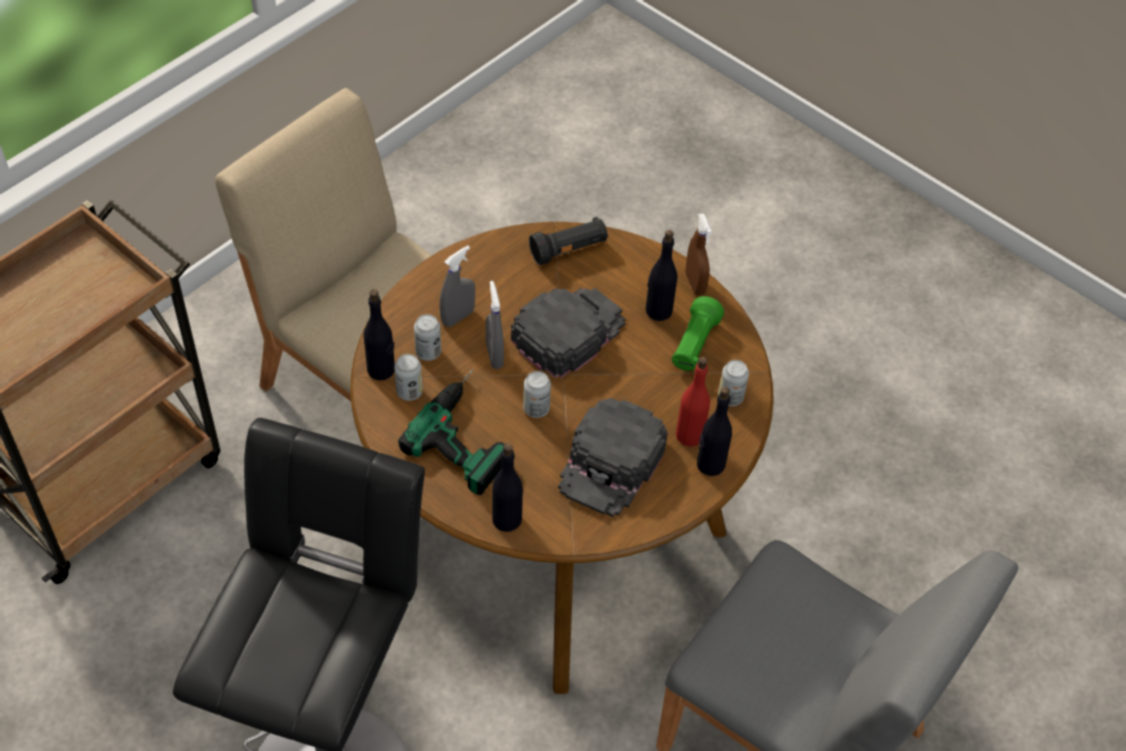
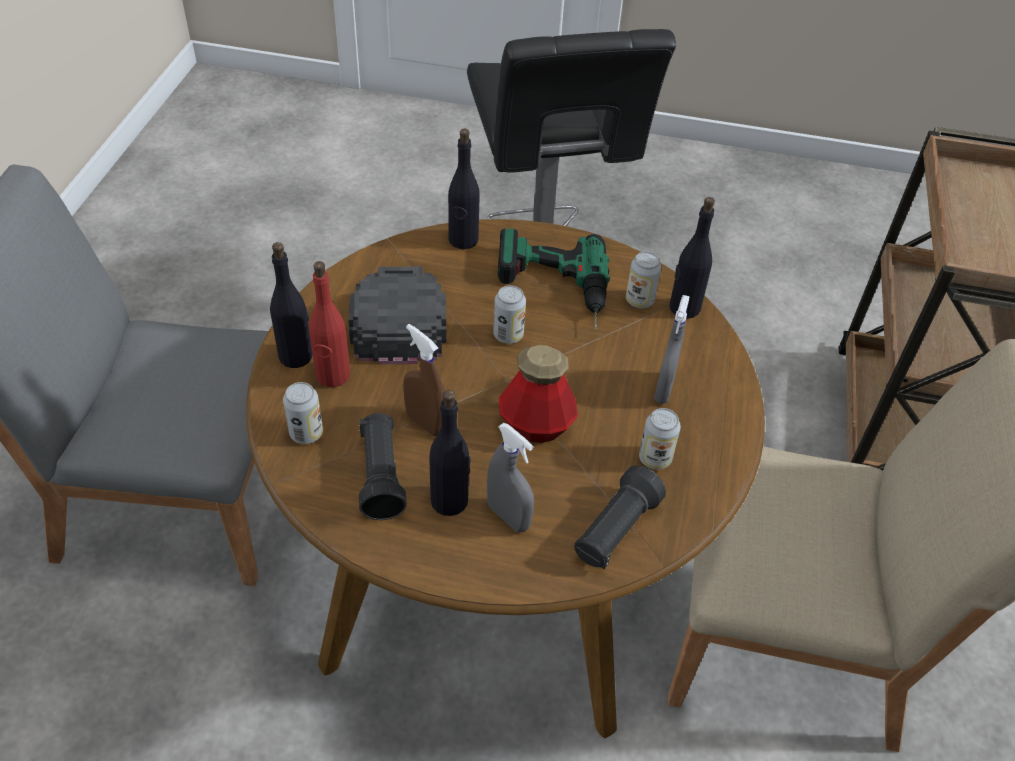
camera: 150 degrees right, 5 degrees down
can [414,314,441,361] -> can moved to [639,408,681,470]
grey spray bottle [486,281,504,369] -> grey spray bottle moved to [487,423,534,532]
black cap [511,288,625,378] -> bottle [499,345,578,443]
green flashlight [672,296,724,371] -> black flashlight [359,413,407,520]
brown spray bottle [686,213,712,295] -> brown spray bottle moved to [403,324,445,436]

